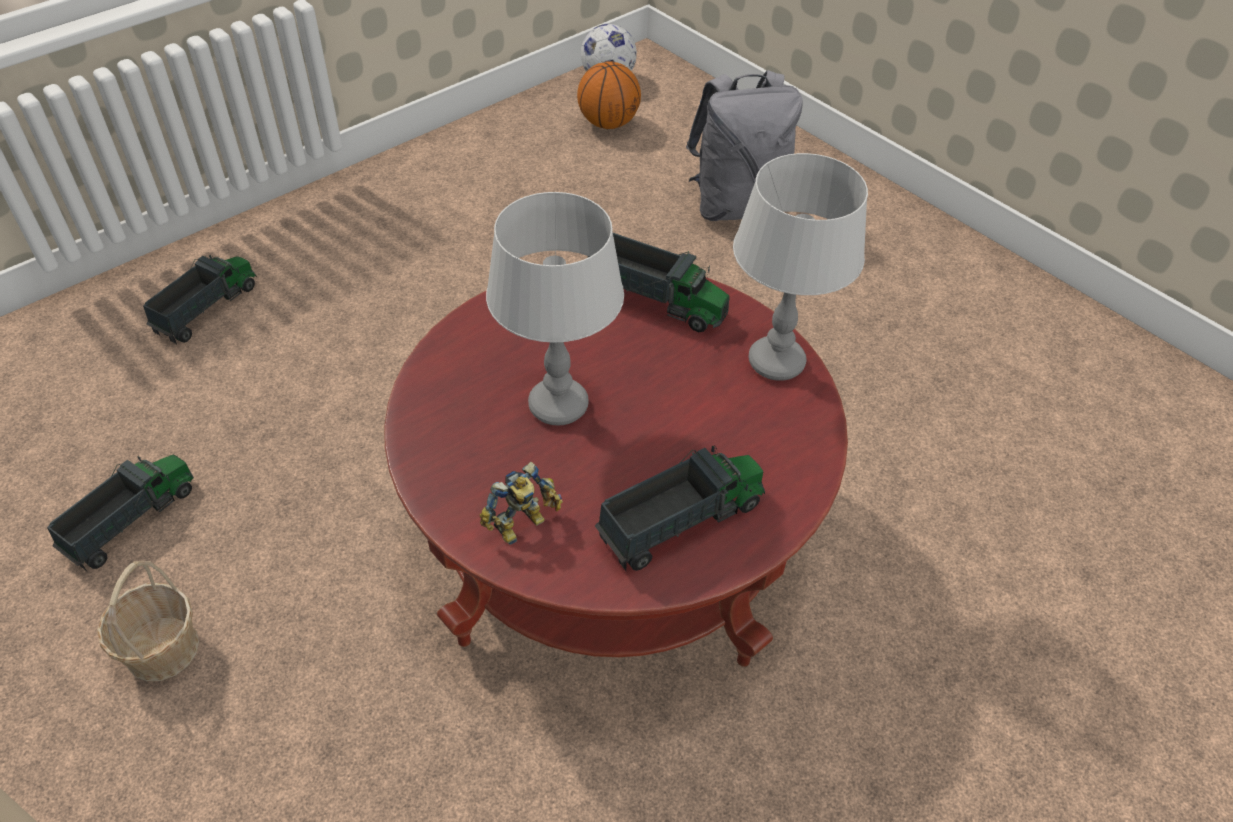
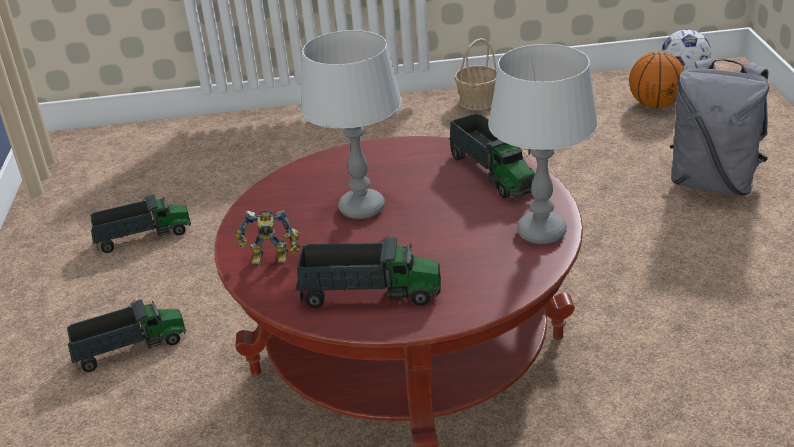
camera: 40 degrees right, 15 degrees down
basket [97,561,199,682] -> basket moved to [454,38,497,110]
toy truck [143,255,257,344] -> toy truck moved to [67,299,186,372]

